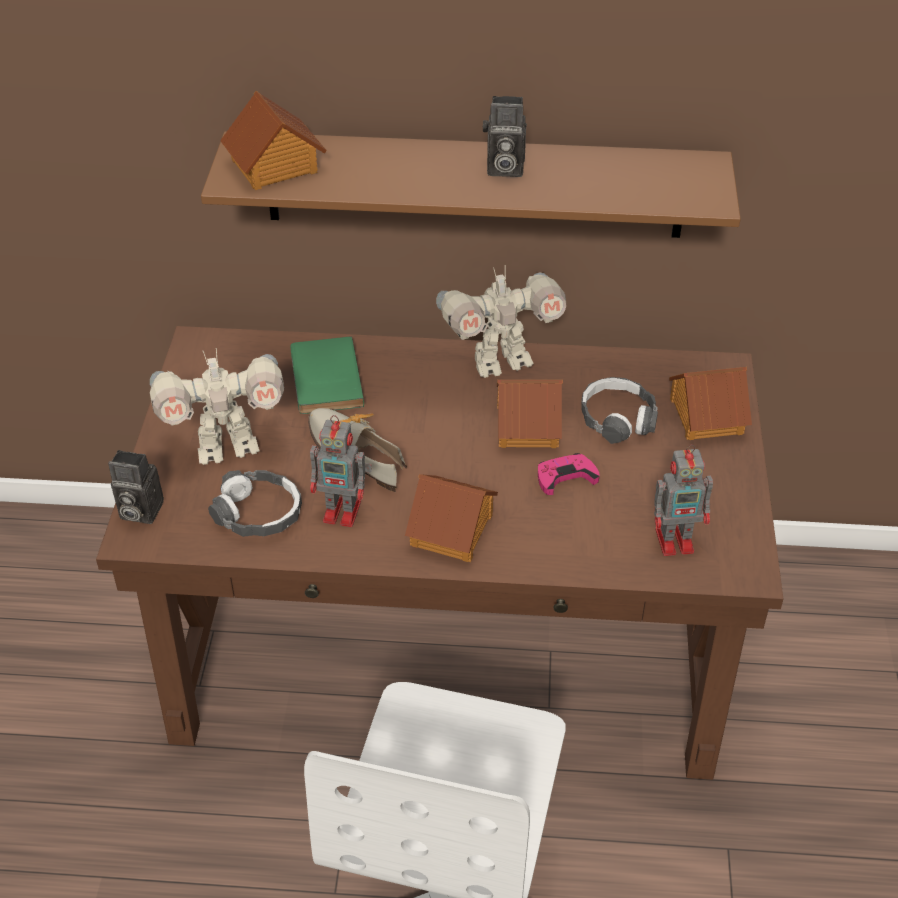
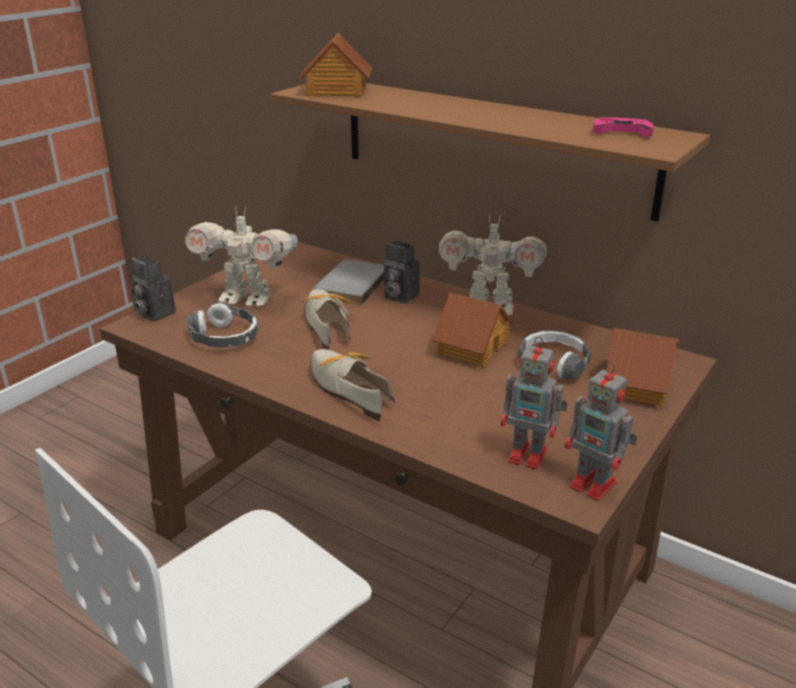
camera: 30 degrees right, 15 degrees down
green book [290,337,364,414] -> grey book [314,259,384,305]
toy robot [310,415,372,527] -> toy robot moved to [565,361,638,501]
toy house [405,474,498,562] -> shoe [310,349,395,421]
camera [483,96,527,177] -> camera moved to [384,241,420,304]
pink game controller [538,453,600,495] -> pink game controller moved to [593,117,654,137]

